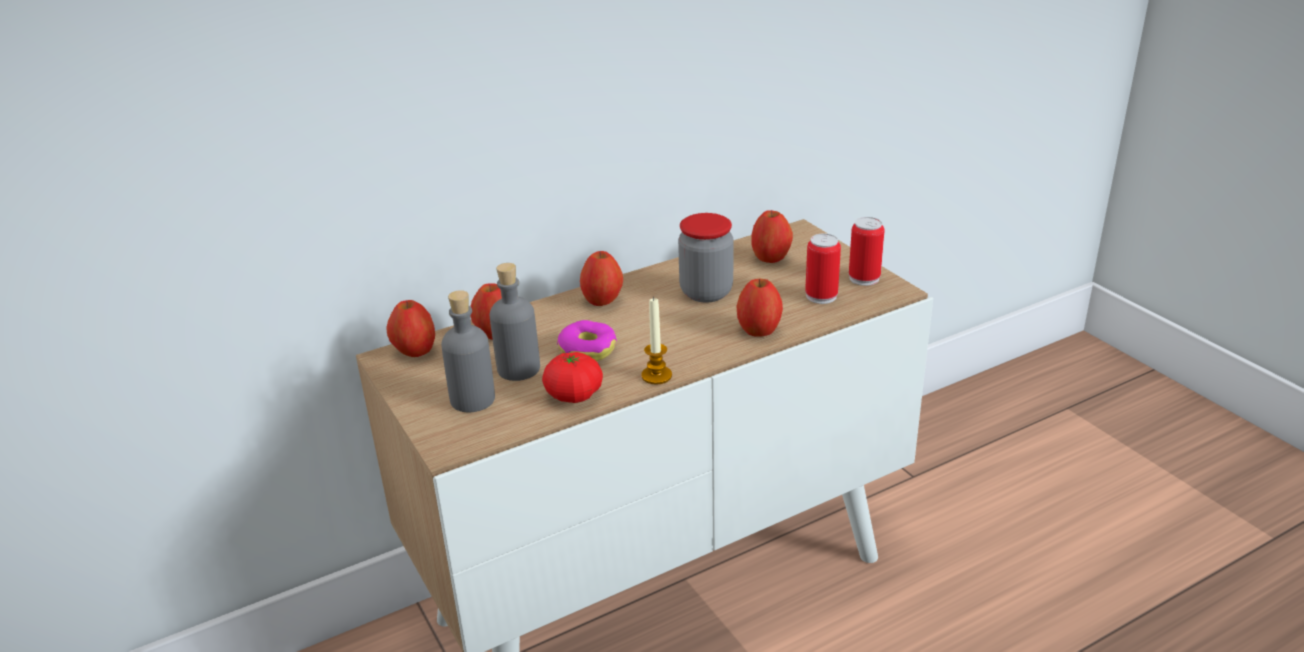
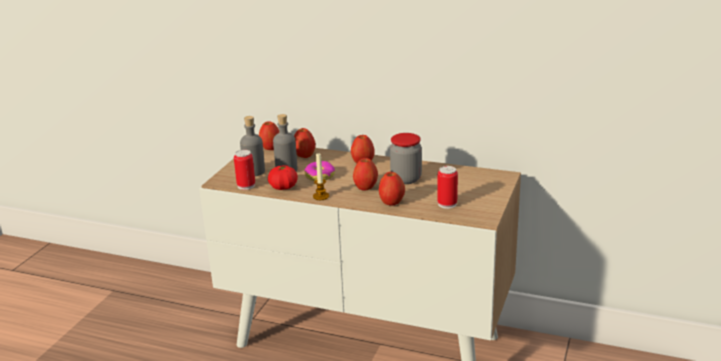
camera: 50 degrees right, 5 degrees down
apple [751,210,793,263] -> apple moved to [353,158,378,191]
can [849,217,884,286] -> can moved to [234,150,255,190]

